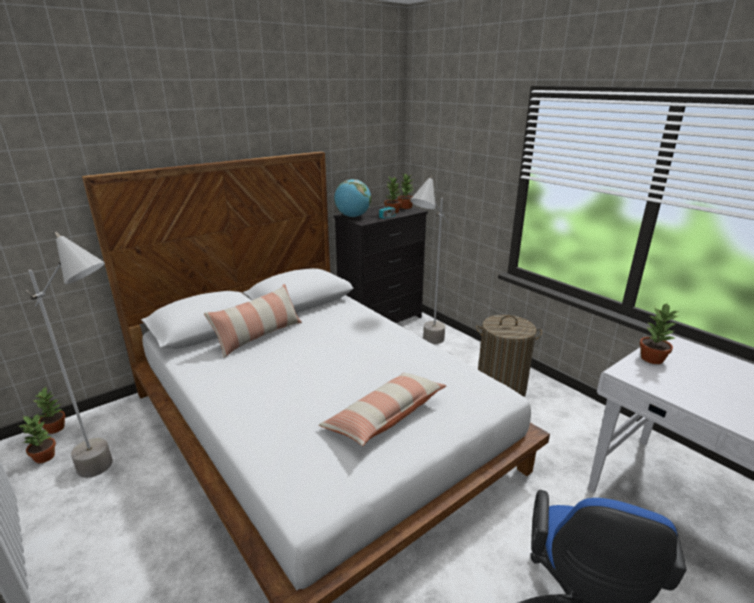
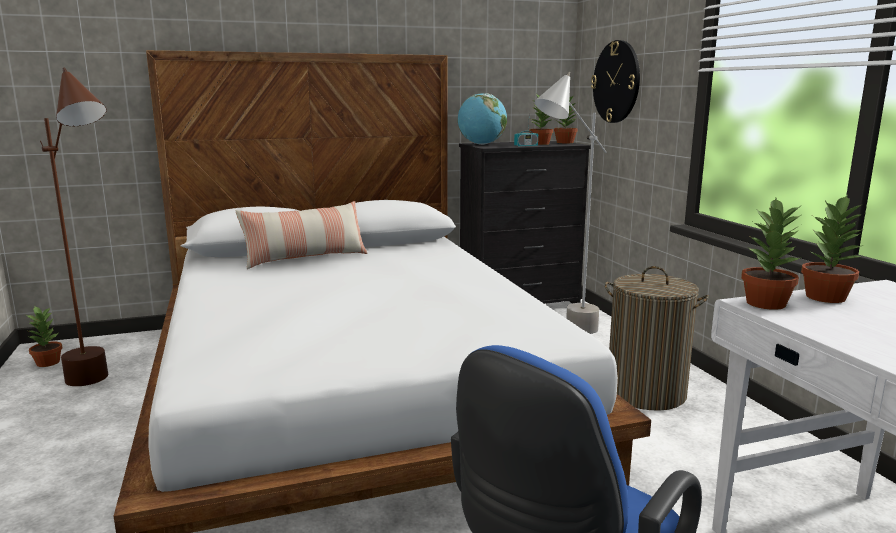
camera: 20 degrees right, 10 degrees down
grey floor lamp [26,232,113,478] -> brown floor lamp [40,68,108,386]
potted plant [32,386,65,434] -> potted plant moved to [741,198,802,310]
pillow [319,373,447,446] -> none
none -> wall clock [591,40,640,123]

